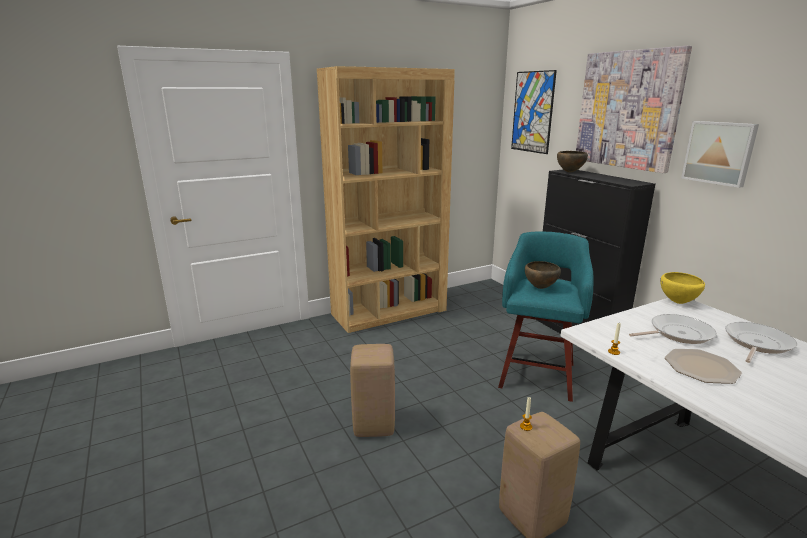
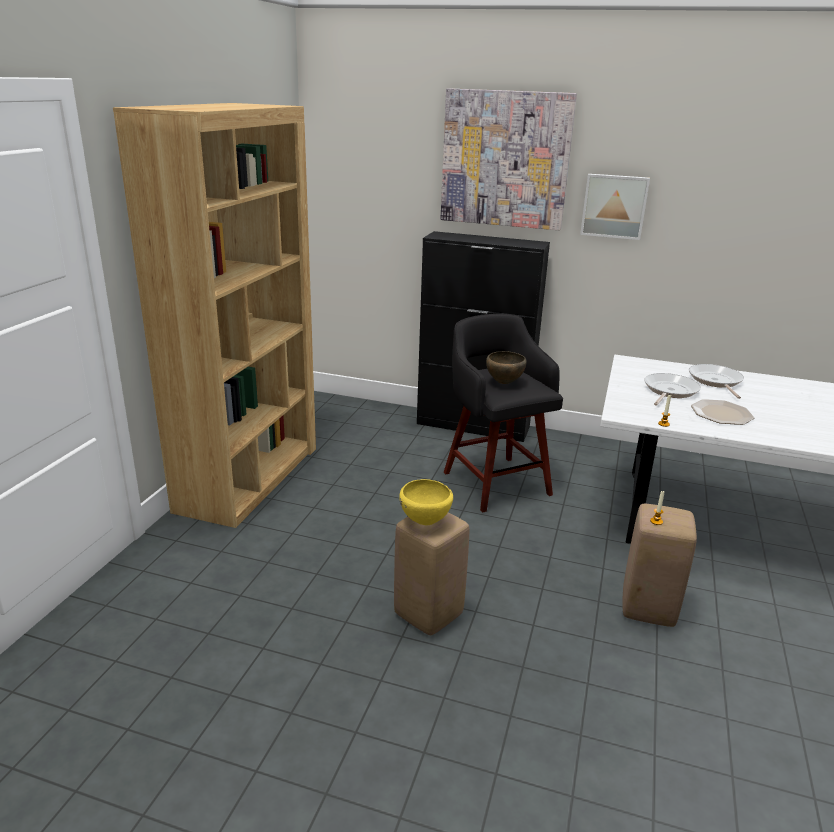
camera: 45 degrees left, 5 degrees up
turquoise stool [498,232,593,402] -> black stool [444,314,563,512]
picture [511,70,557,154] -> none
brown bowl [557,151,588,172] -> none
yellow bowl [660,272,705,304] -> yellow bowl moved to [399,479,453,525]

